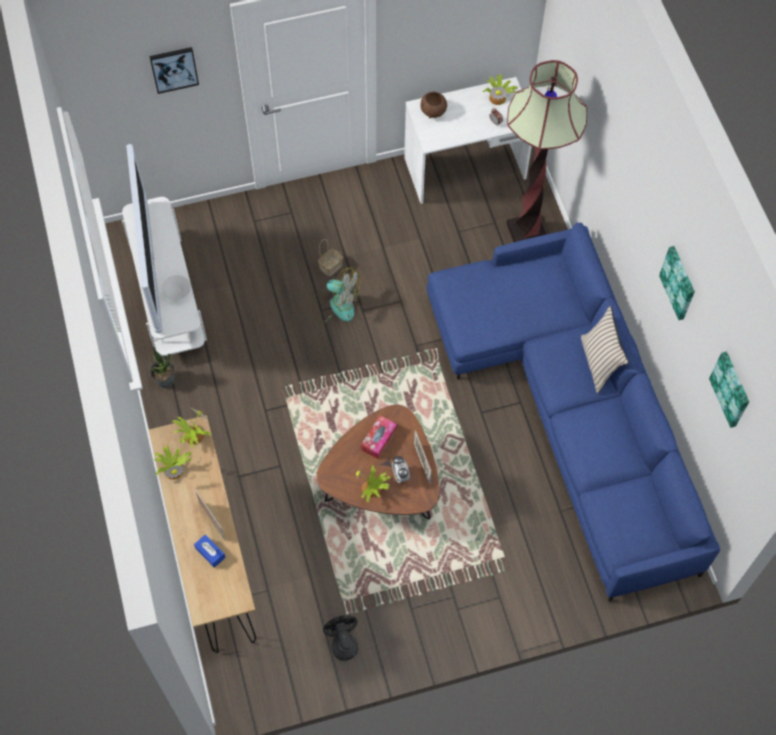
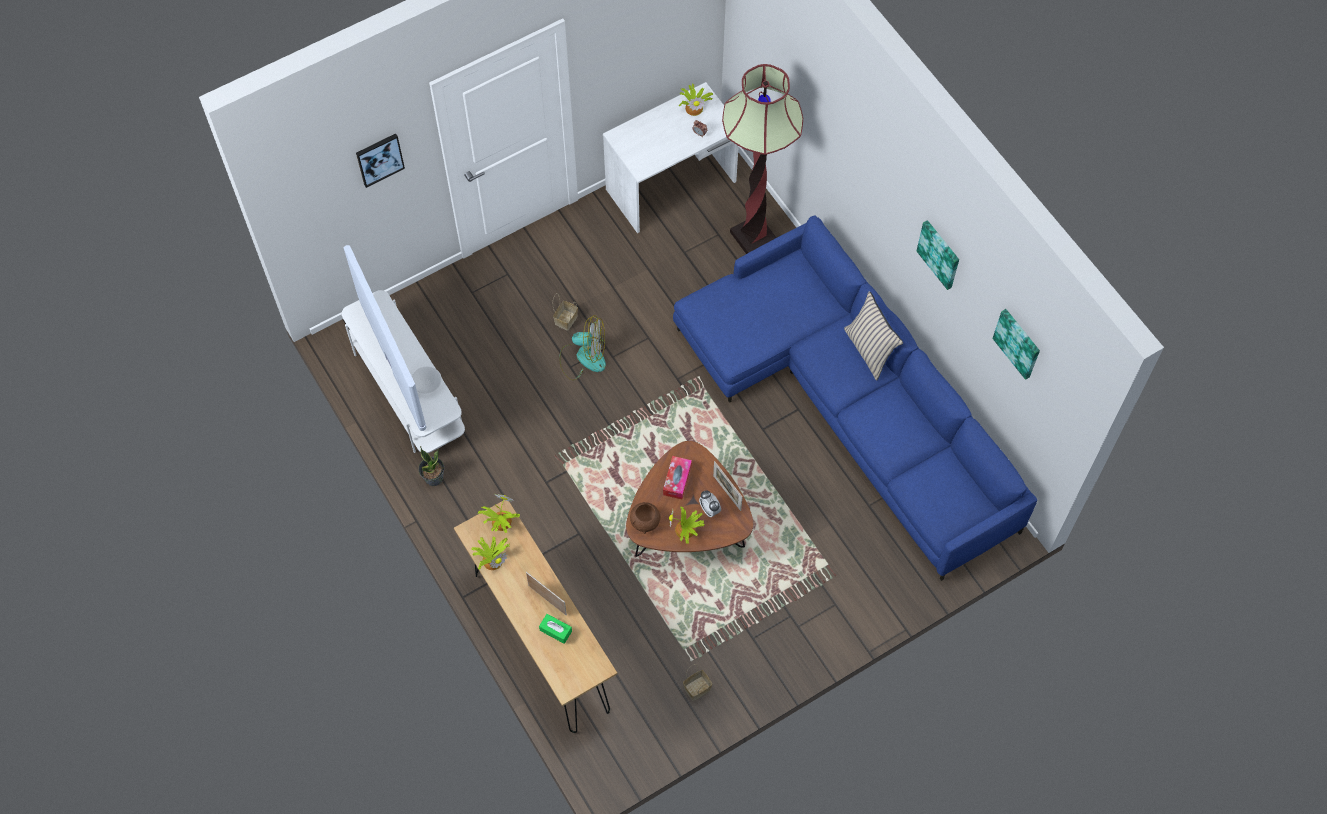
camera: 15 degrees left, 0 degrees up
blue tissue box [194,534,226,568] -> green tissue box [539,614,572,644]
black fan [323,615,358,661] -> basket [683,664,712,701]
brown bowl [420,92,447,118] -> brown bowl moved to [630,502,660,534]

